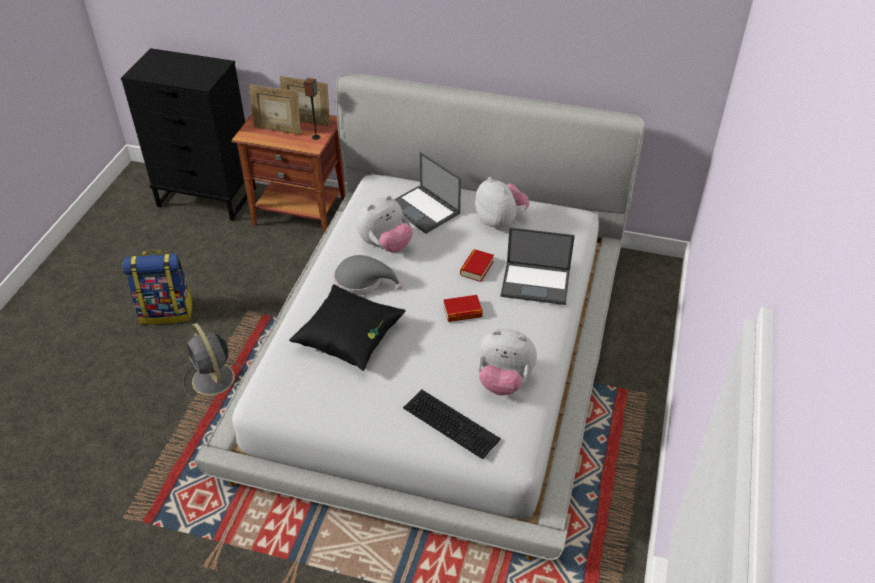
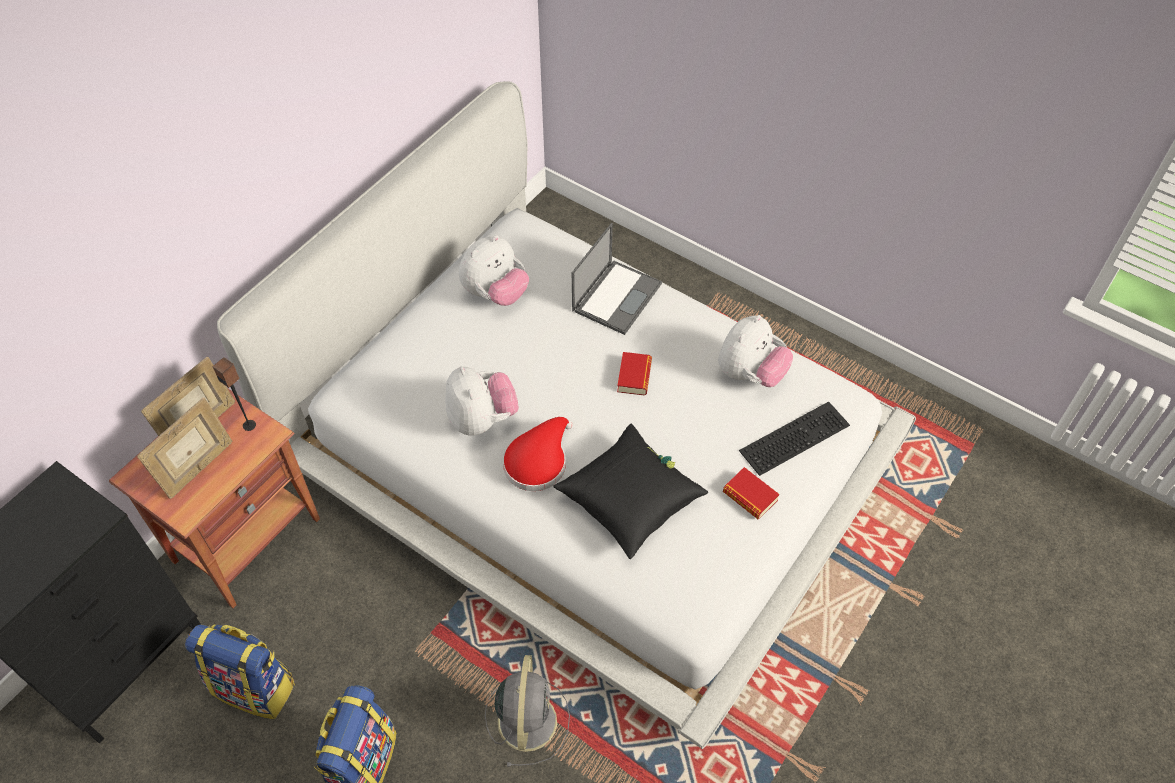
camera: 70 degrees left, 10 degrees up
grey fan [183,323,244,405] -> grey fan turned 75 degrees counterclockwise [485,655,570,767]
grey hat [334,255,402,295] -> red hat [503,417,573,491]
laptop [394,152,461,234] -> none
book [460,249,494,282] -> book moved to [723,467,780,519]
plush toy [475,177,529,230] -> plush toy turned 150 degrees clockwise [459,235,529,306]
none -> backpack [185,624,295,719]

